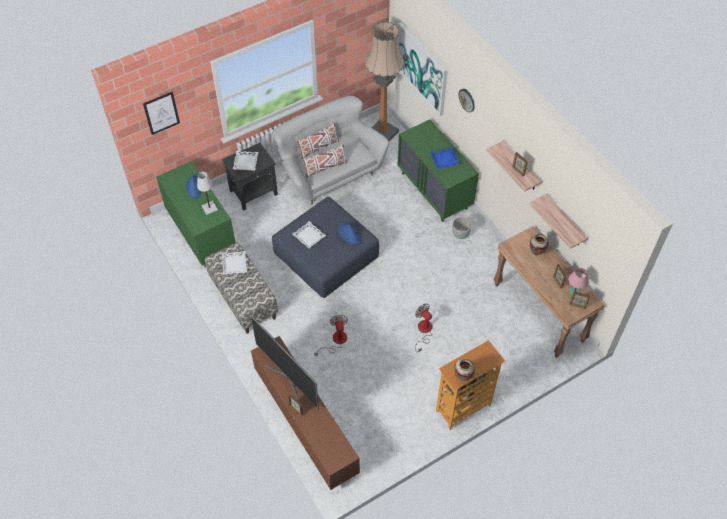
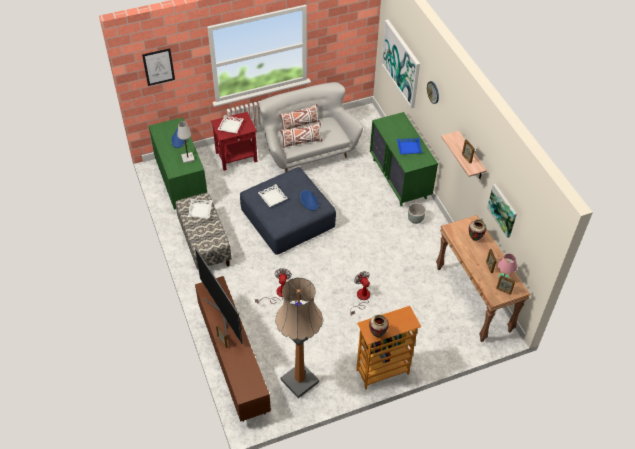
camera: 10 degrees right, 5 degrees down
black side table [222,143,278,211] -> red side table [211,112,257,171]
floor lamp [365,22,404,141] -> floor lamp moved to [275,277,323,398]
shelf [529,194,588,249] -> picture [487,184,517,238]

